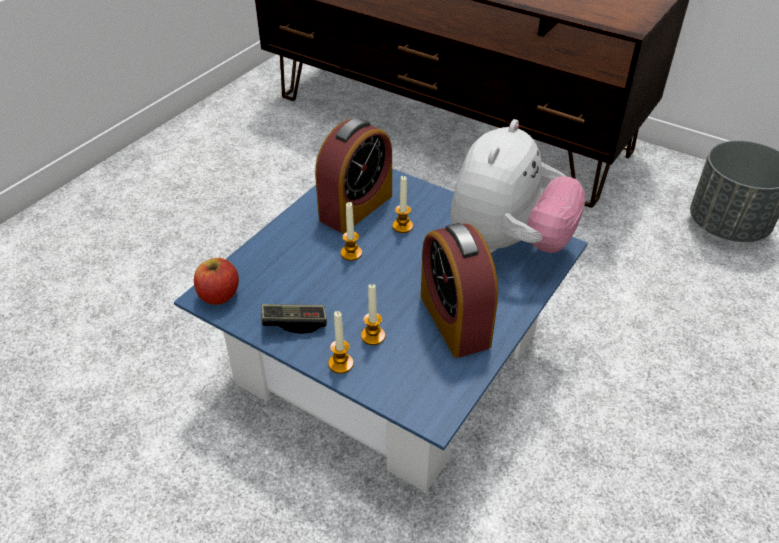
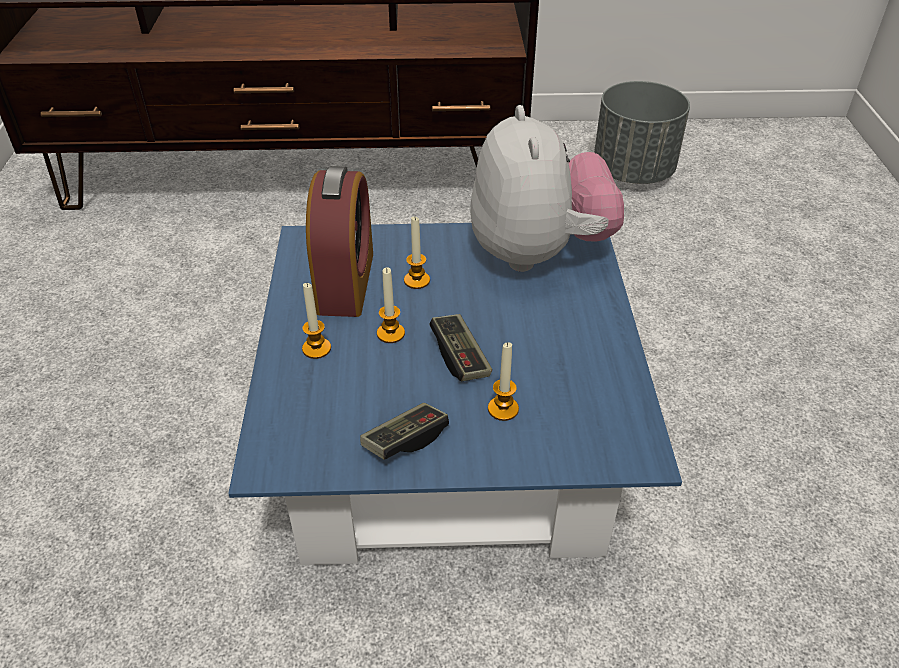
camera: 35 degrees left, 0 degrees up
apple [194,258,239,305] -> none
candle [328,311,354,374] -> candle moved to [302,283,331,359]
alarm clock [421,223,498,358] -> none
none -> game controller [430,314,492,381]

